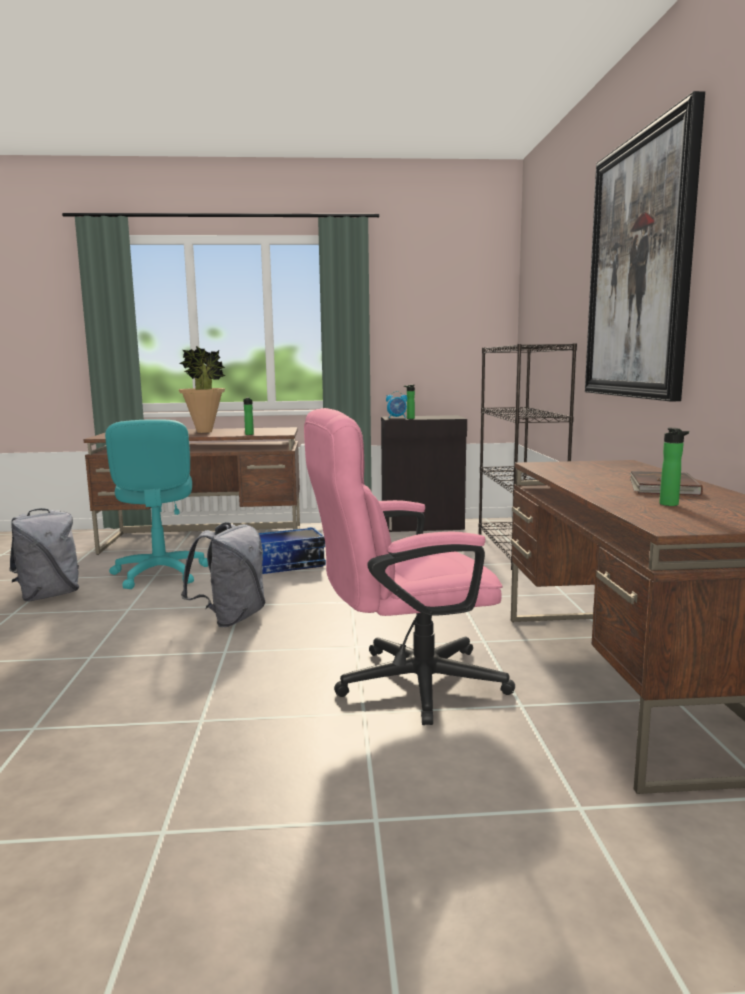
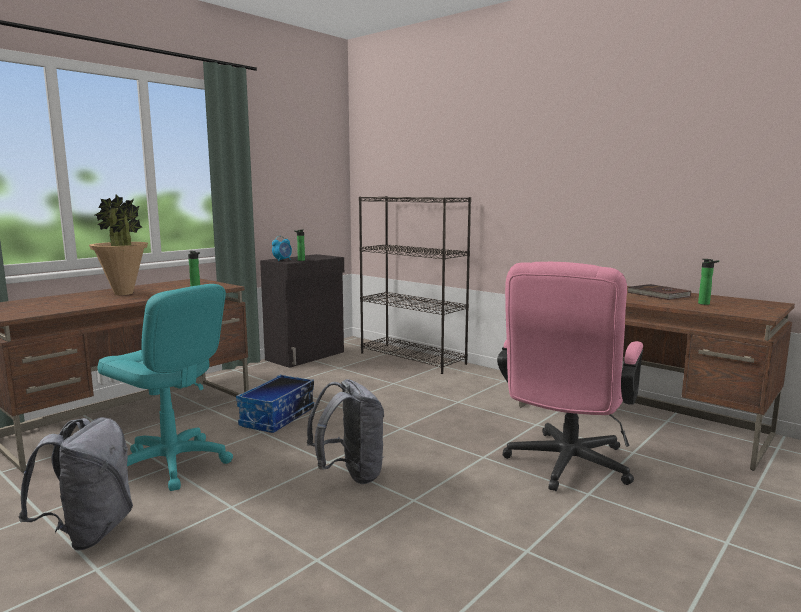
camera: 45 degrees left, 0 degrees up
picture [585,91,705,401] -> none

